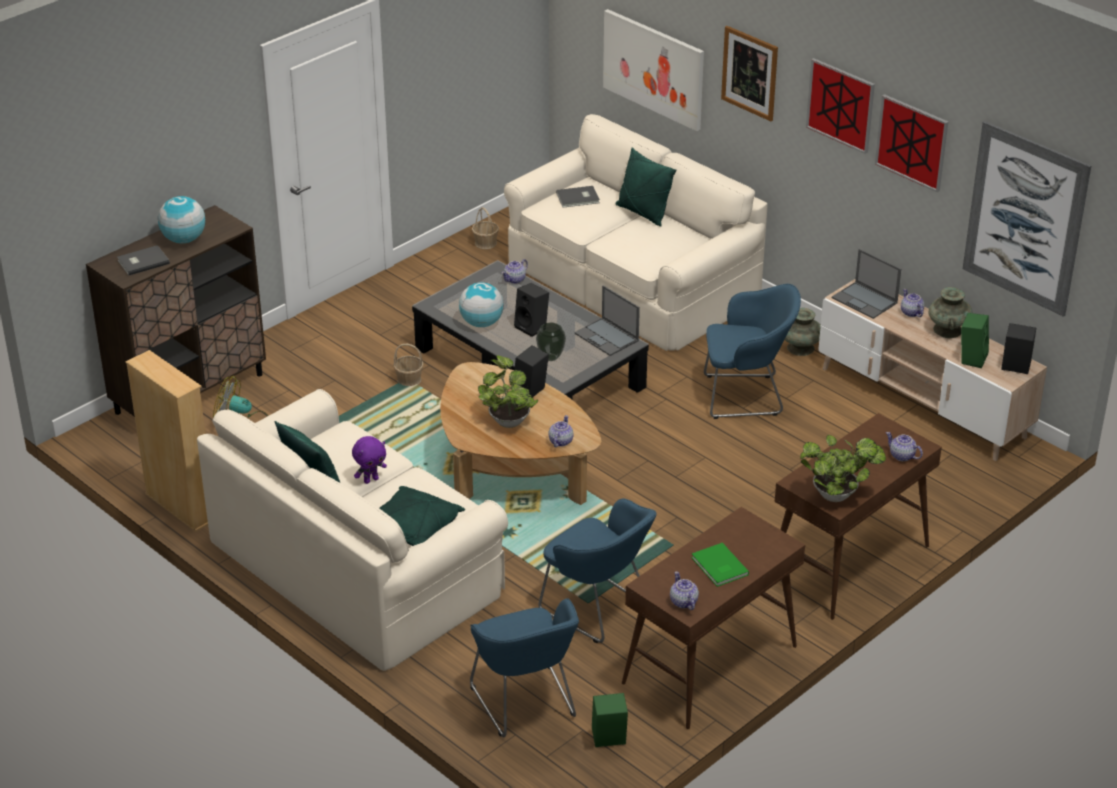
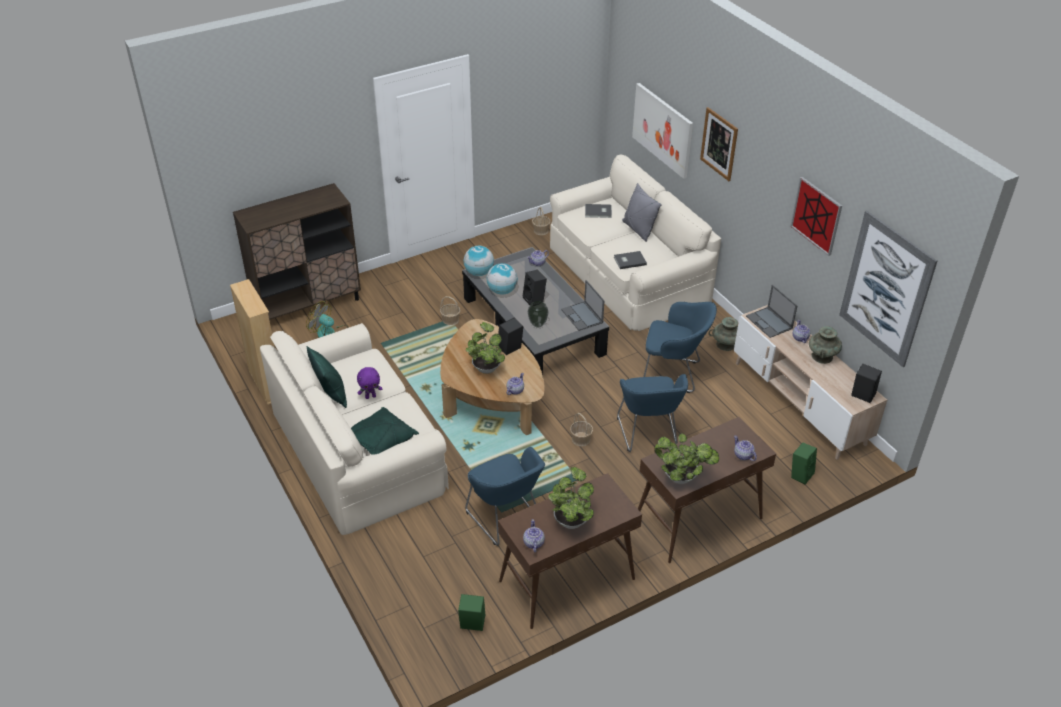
camera: 15 degrees right, 5 degrees up
grey book [117,245,170,275] -> grey book moved to [614,251,647,269]
globe [158,196,206,243] -> globe moved to [463,246,494,276]
blue armchair [470,598,579,737] -> blue armchair moved to [617,374,688,452]
green pillow [616,147,676,226] -> grey pillow [622,183,662,242]
green book [691,543,749,587] -> potted plant [548,467,594,529]
picture [806,58,875,154] -> none
green speaker [961,313,989,368] -> green speaker moved to [791,442,817,485]
none -> basket [570,413,593,446]

